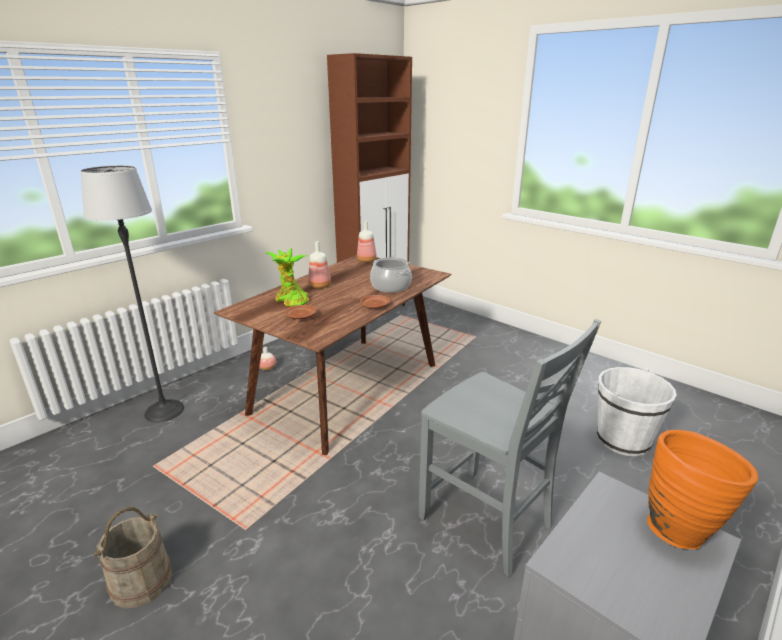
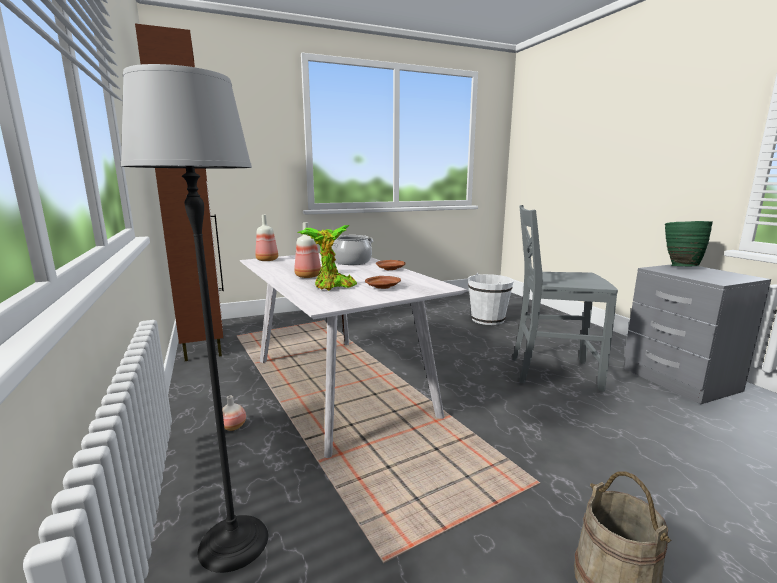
camera: 65 degrees left, 10 degrees down
brown dining table [214,255,451,455] -> white dining table [240,253,467,458]
grey chair [419,319,601,577] -> grey chair turned 150 degrees counterclockwise [512,205,618,392]
orange vase [647,430,758,549] -> green vase [665,221,713,266]

